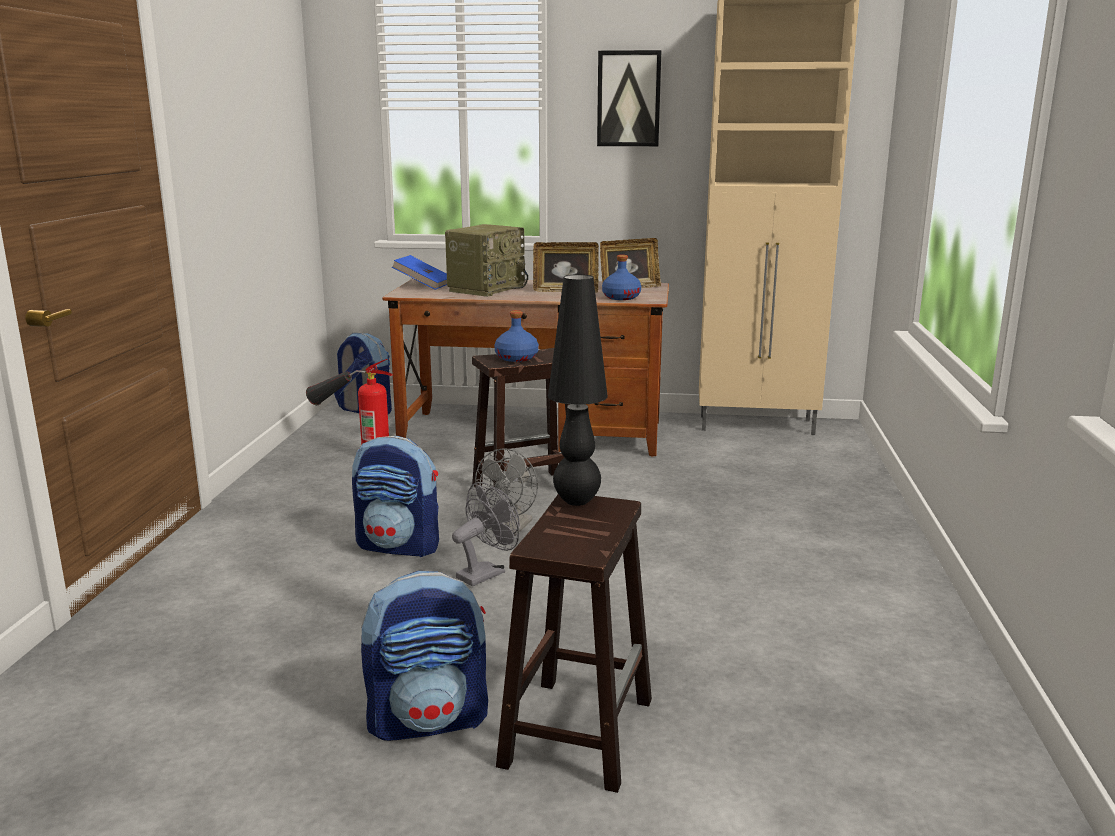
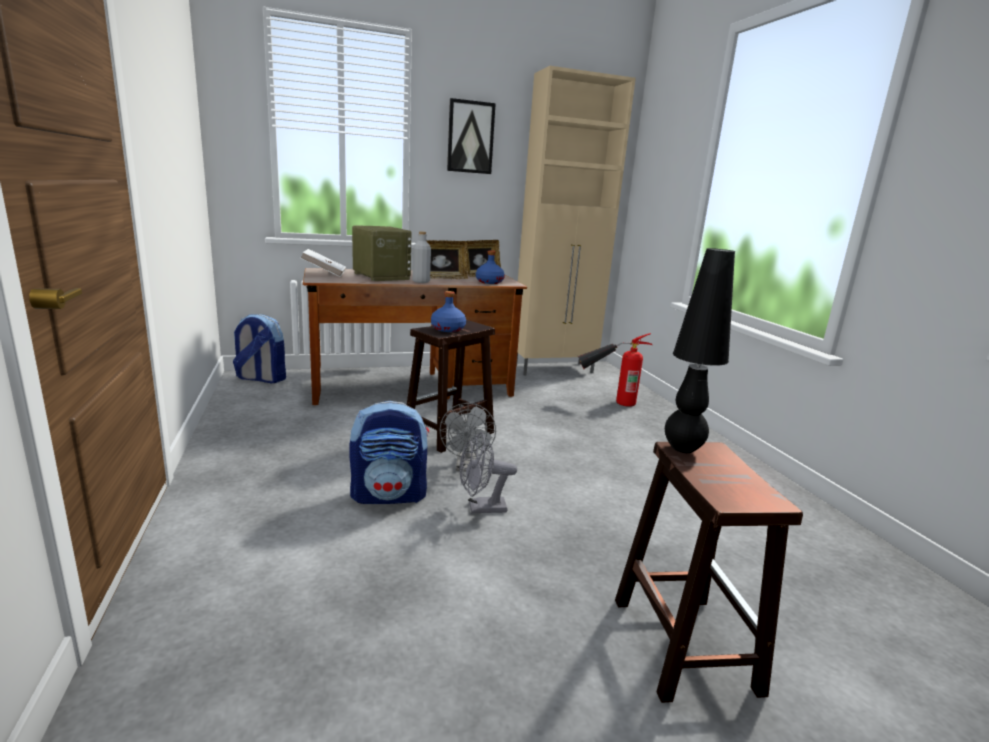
camera: 25 degrees left, 0 degrees up
fire extinguisher [306,359,393,445] -> fire extinguisher moved to [578,333,652,407]
backpack [361,571,488,741] -> none
blue book [392,255,447,290] -> white book [301,249,346,277]
radio [445,224,528,297] -> radio turned 45 degrees counterclockwise [352,225,412,281]
grey fan [452,482,520,586] -> grey fan turned 120 degrees counterclockwise [460,432,517,514]
none -> grey bottle [412,231,431,283]

